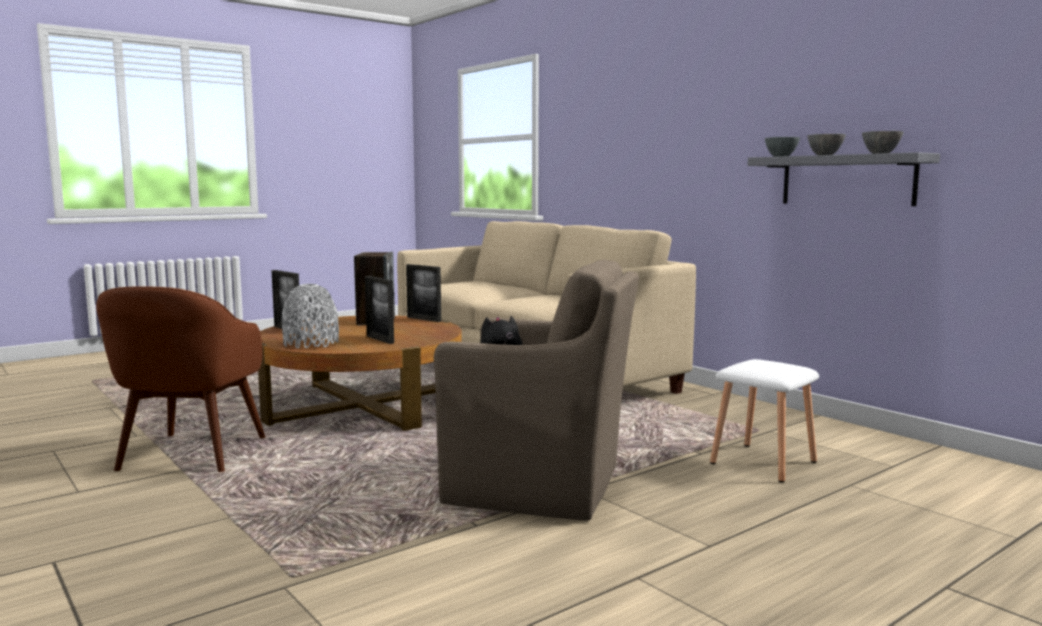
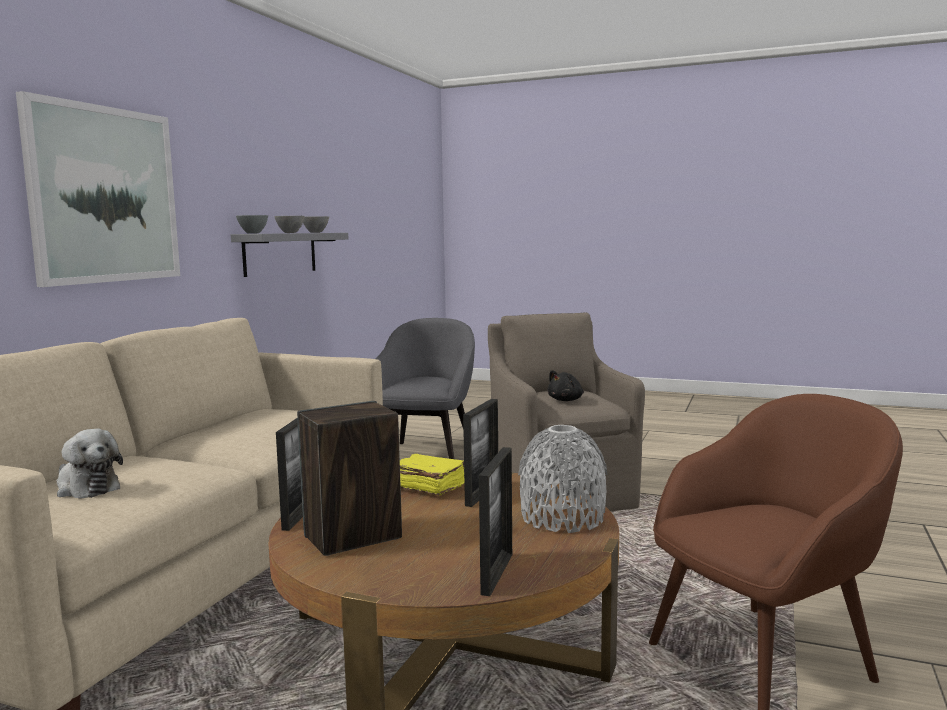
camera: 120 degrees left, 0 degrees up
white stool [710,359,819,483] -> grey armchair [376,318,475,459]
none -> picture [16,91,180,287]
none -> plush toy [57,429,123,499]
none -> yellow book [400,453,464,496]

